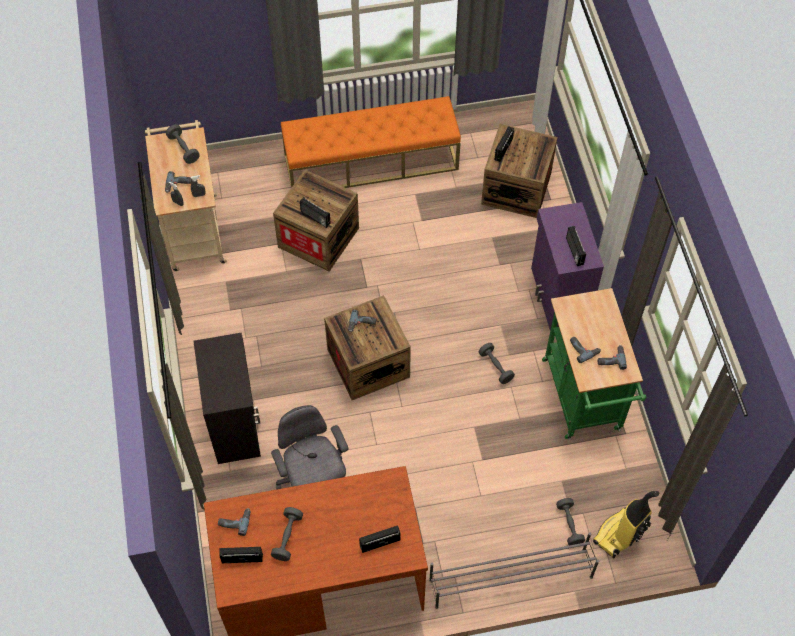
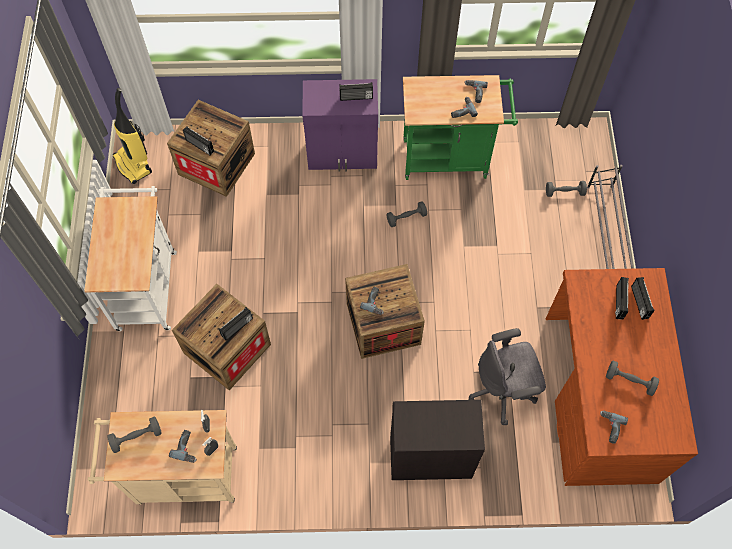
camera: 80 degrees left, 5 degrees up
radio [219,547,263,563] -> radio moved to [615,277,629,320]
orange bench [281,96,461,188] -> white cart [84,186,177,331]
vacuum cleaner [593,491,659,559] -> vacuum cleaner moved to [113,88,152,184]

